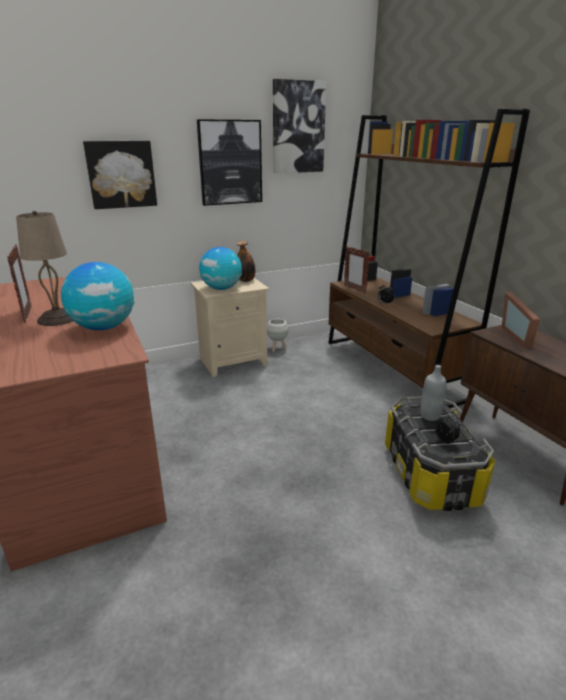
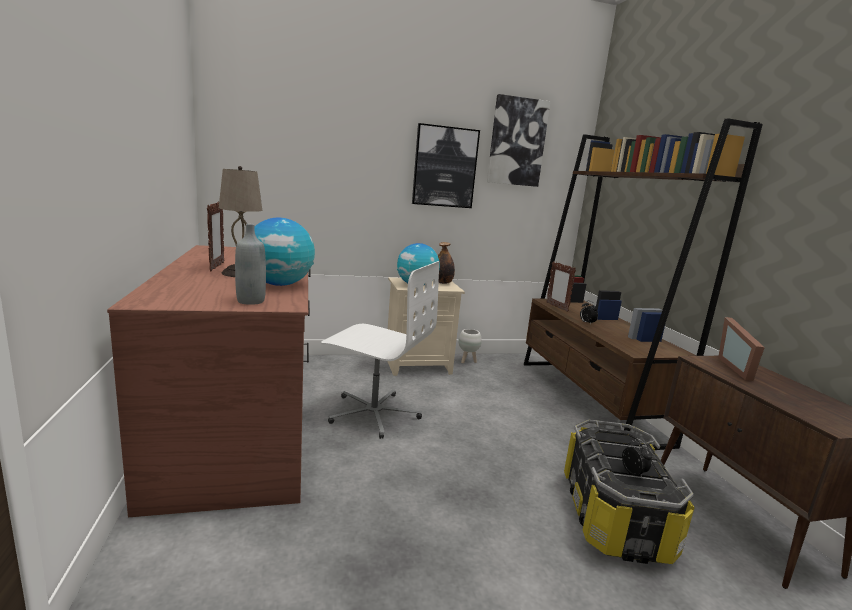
camera: 10 degrees right, 10 degrees down
picture [83,141,157,209] -> none
grey bottle [420,365,446,421] -> grey bottle moved to [235,224,266,305]
none -> white office chair [321,261,439,439]

